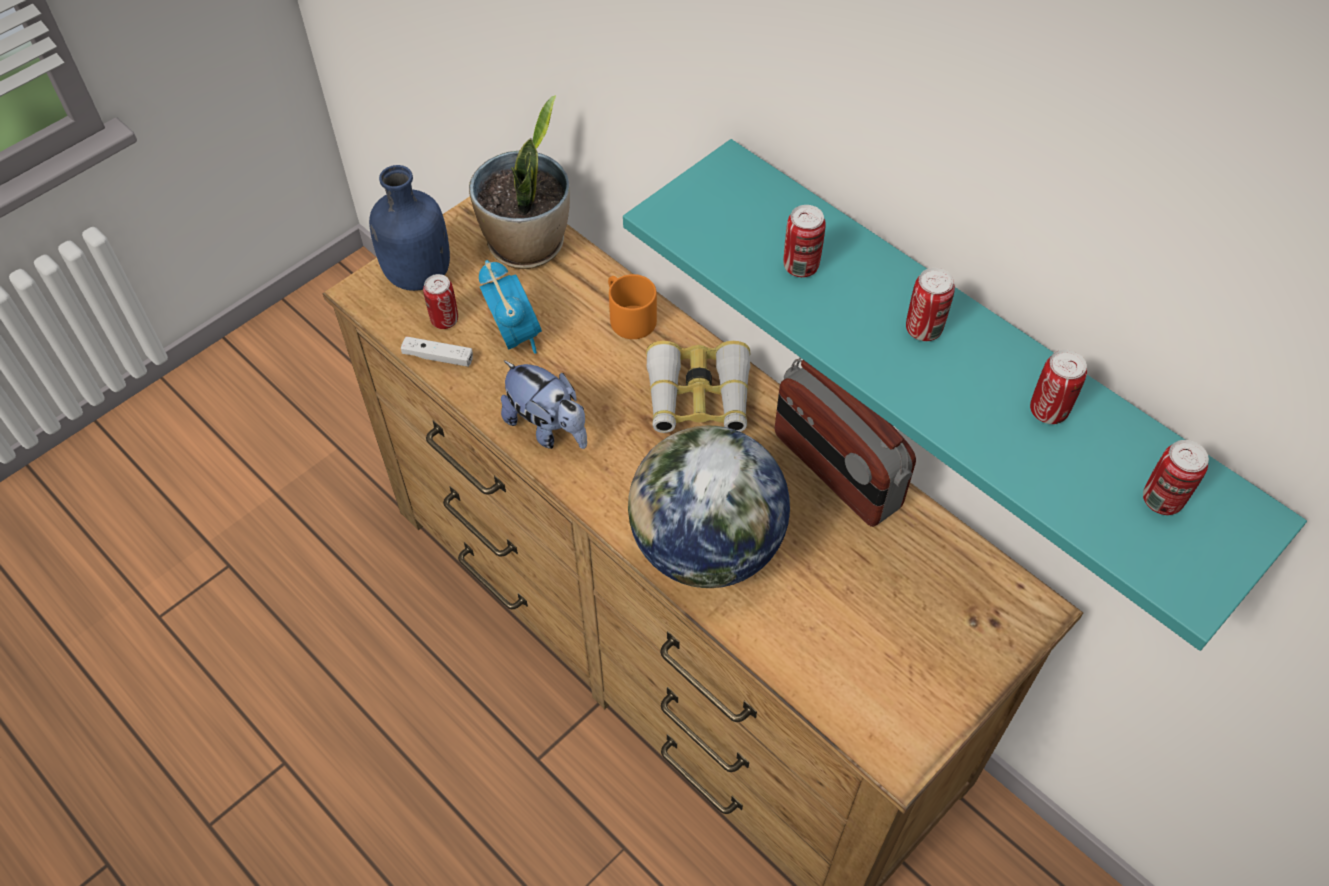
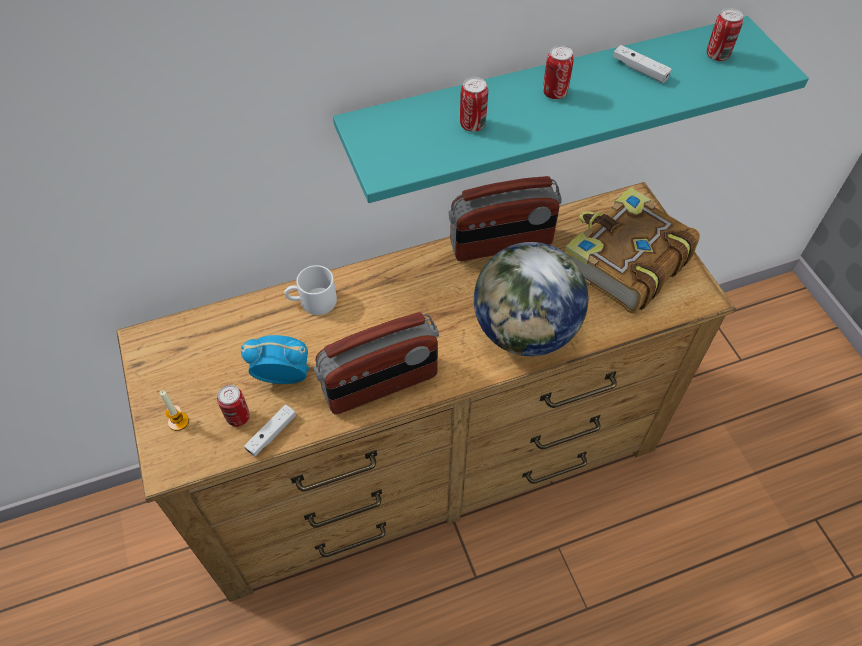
camera: 65 degrees left, 0 degrees up
blue bottle [369,165,450,291] -> candle [159,390,189,431]
potted plant [469,95,570,269] -> none
plush toy [501,360,587,449] -> radio [314,312,439,415]
orange mug [608,274,657,339] -> white mug [284,265,337,315]
binoculars [646,341,751,433] -> none
can [1030,350,1087,424] -> white game controller [613,45,672,83]
none -> book [565,187,700,314]

